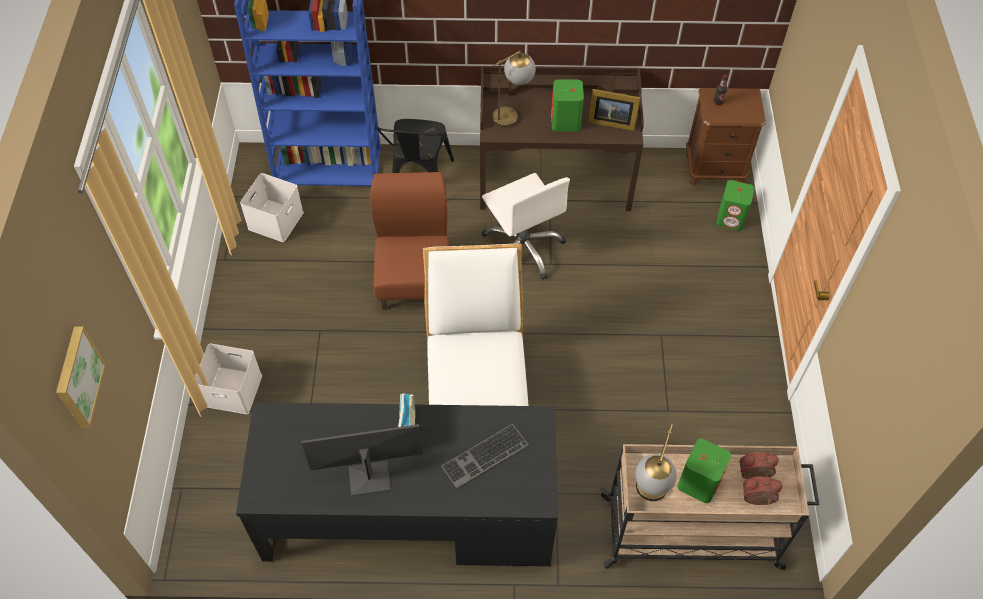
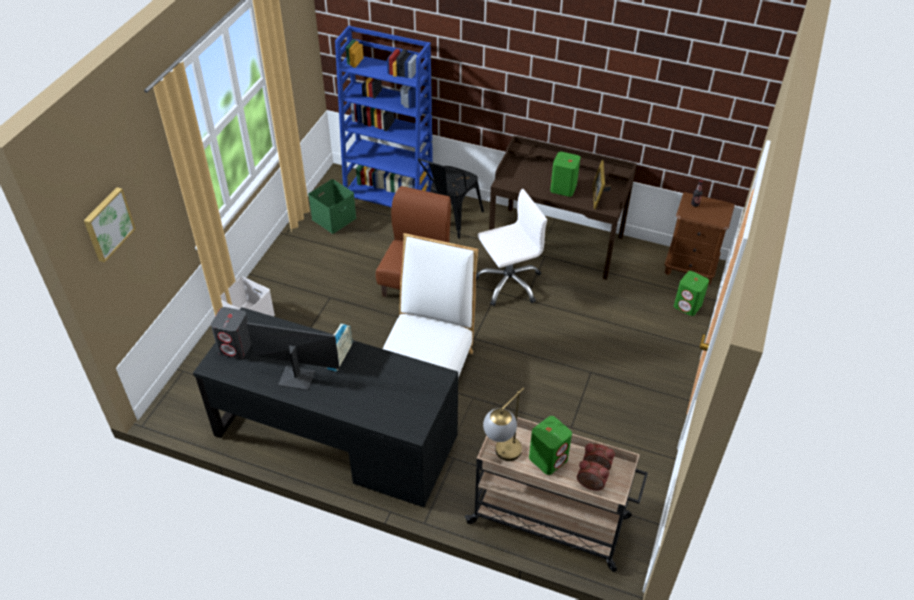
camera: 20 degrees right, 10 degrees down
white storage box [240,173,304,242] -> green storage box [308,179,356,234]
keyboard [441,423,529,488] -> none
white office chair [482,173,570,280] -> white office chair turned 105 degrees counterclockwise [476,189,547,306]
table lamp [493,51,536,128] -> none
picture frame [588,89,640,131] -> picture frame turned 60 degrees clockwise [593,160,611,210]
none -> grey speaker [211,307,251,359]

